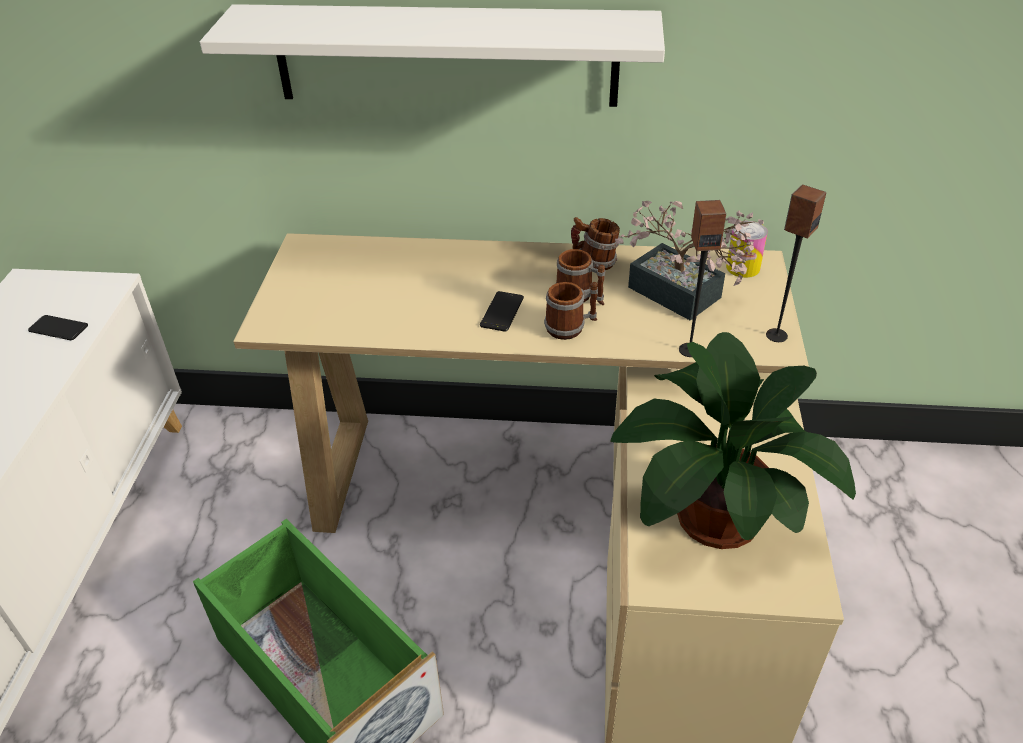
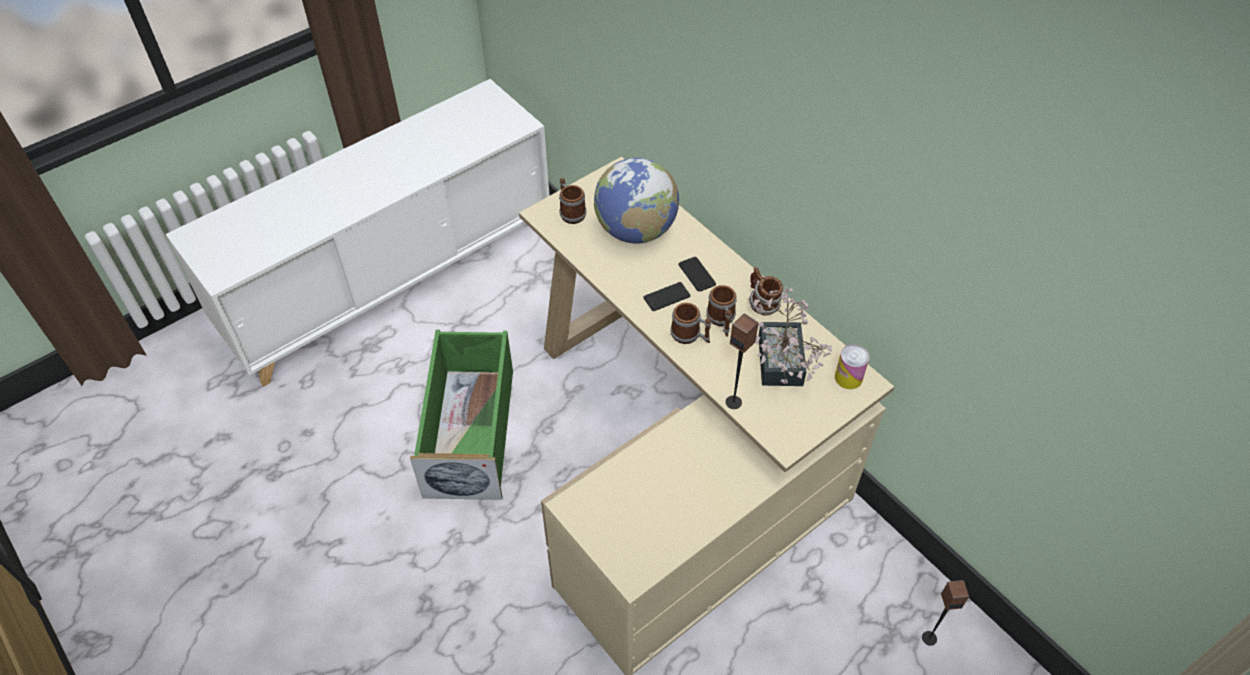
camera: 45 degrees right, 10 degrees up
phone [28,315,88,340] -> phone moved to [678,257,716,292]
white shelf [200,4,665,107] -> none
potted plant [610,332,856,549] -> none
speaker [766,185,826,342] -> speaker moved to [922,580,969,646]
none -> mug [559,178,587,224]
none -> globe [594,158,679,244]

